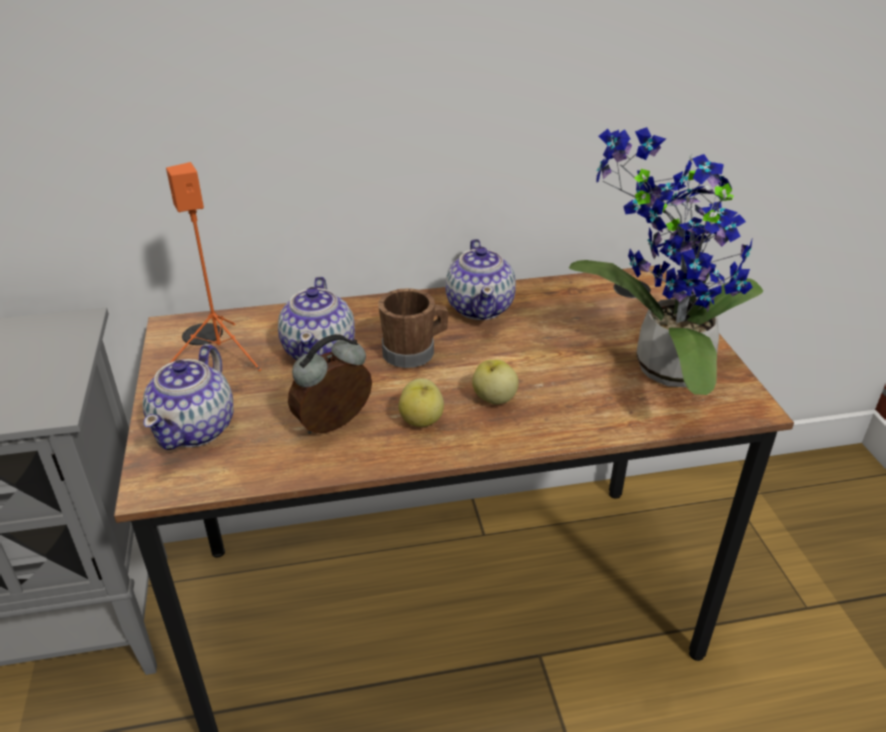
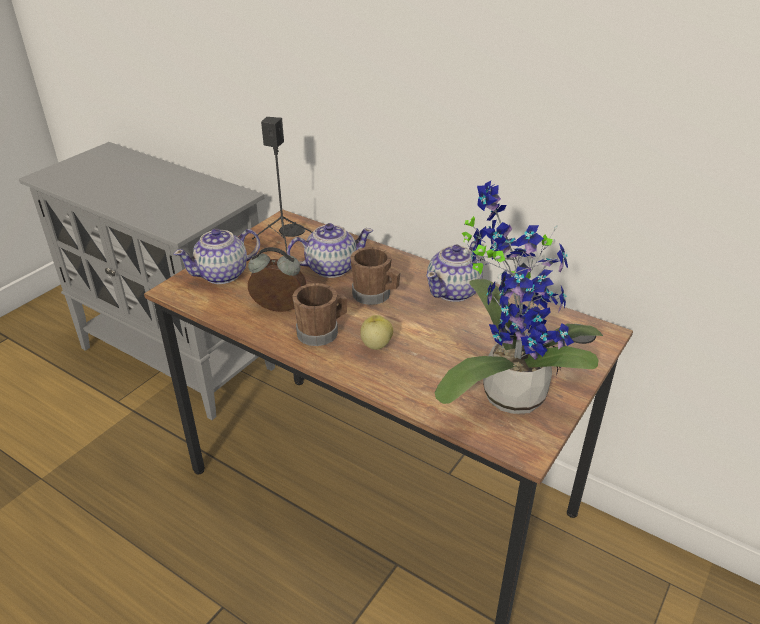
camera: 45 degrees right, 0 degrees up
orange speaker [166,162,261,371] -> black speaker [252,117,313,253]
teapot [278,276,355,360] -> teapot turned 150 degrees counterclockwise [287,223,373,278]
apple [398,378,444,427] -> brown mug [292,283,347,346]

